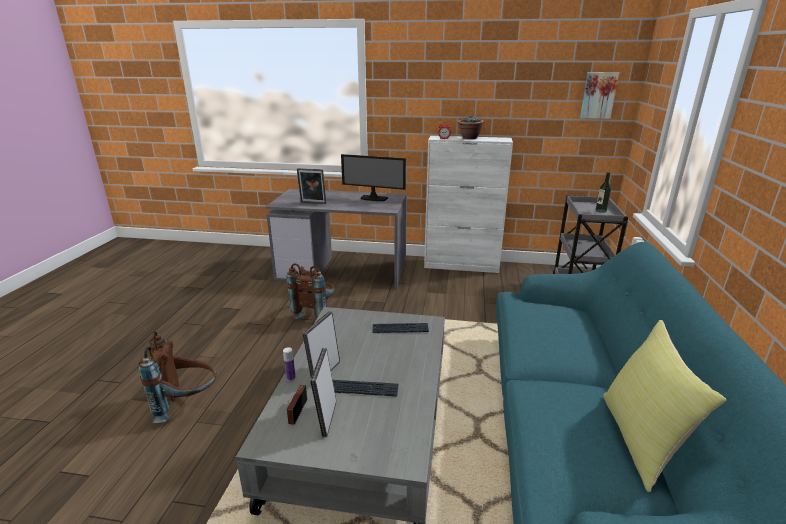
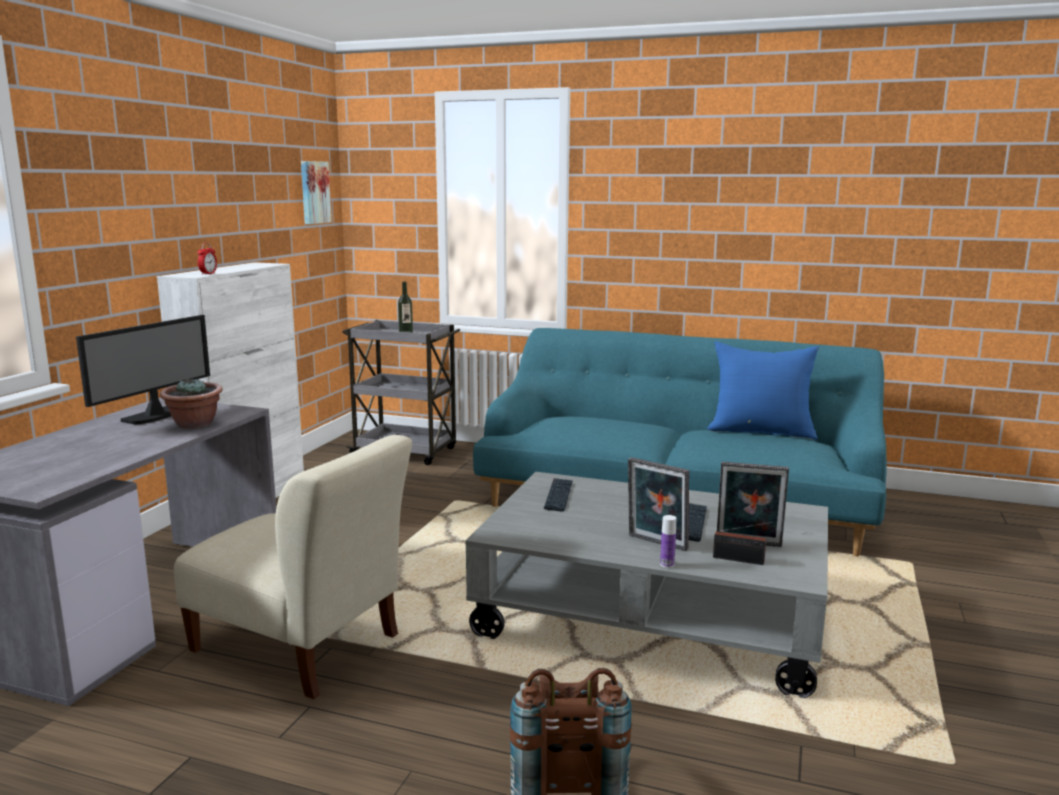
camera: 80 degrees left, 10 degrees down
brown backpack [287,263,335,319] -> beige chair [174,435,412,699]
picture frame [297,168,326,204] -> none
potted plant [457,116,484,139] -> potted plant moved to [160,378,222,429]
yellow pillow [603,320,726,492] -> blue pillow [707,341,819,440]

